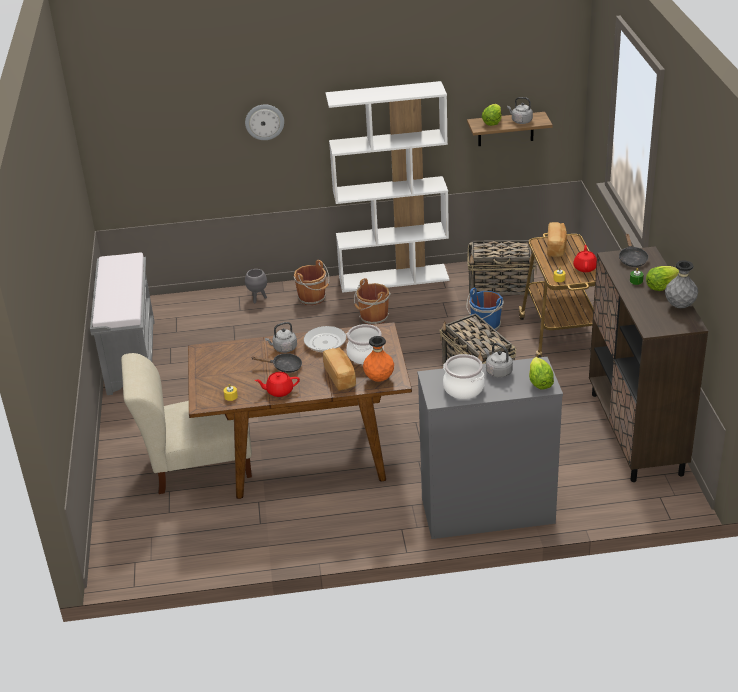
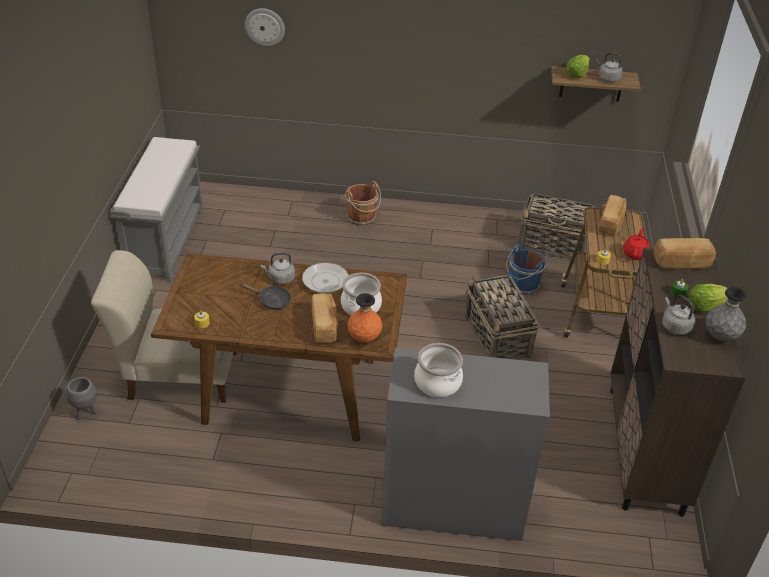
camera: 10 degrees right, 5 degrees up
wall clock [245,104,284,140] -> wall clock moved to [245,8,285,46]
grey planter [245,269,267,303] -> grey planter moved to [66,377,98,420]
red teapot [255,372,300,397] -> none
white bookcase [326,81,449,293] -> none
brown bucket [354,278,391,325] -> none
grey kettle [484,343,513,378] -> grey kettle moved to [662,295,695,335]
lettuce [529,357,554,389] -> none
black frying pan [619,233,649,267] -> bread [653,238,716,270]

